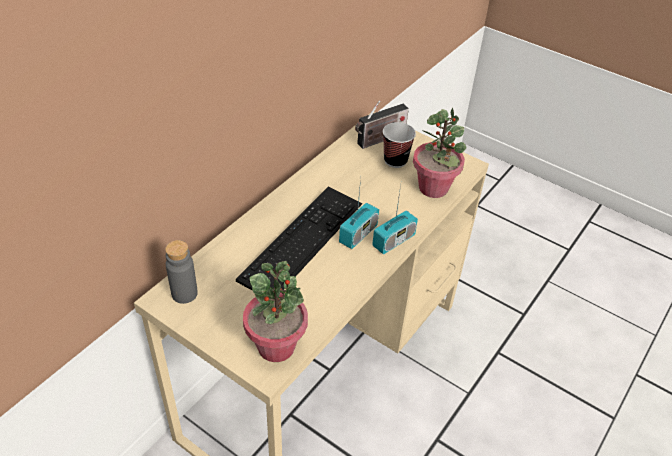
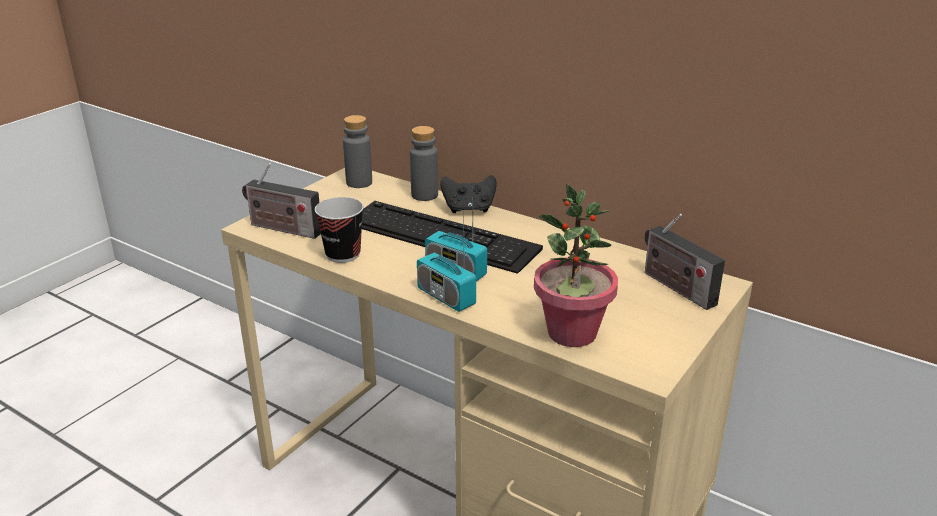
camera: 90 degrees right, 15 degrees down
potted plant [243,261,308,362] -> radio [242,163,321,239]
cup [383,122,416,168] -> cup moved to [315,197,364,263]
none -> grey bottle [410,126,438,201]
none -> black game controller [440,175,497,213]

